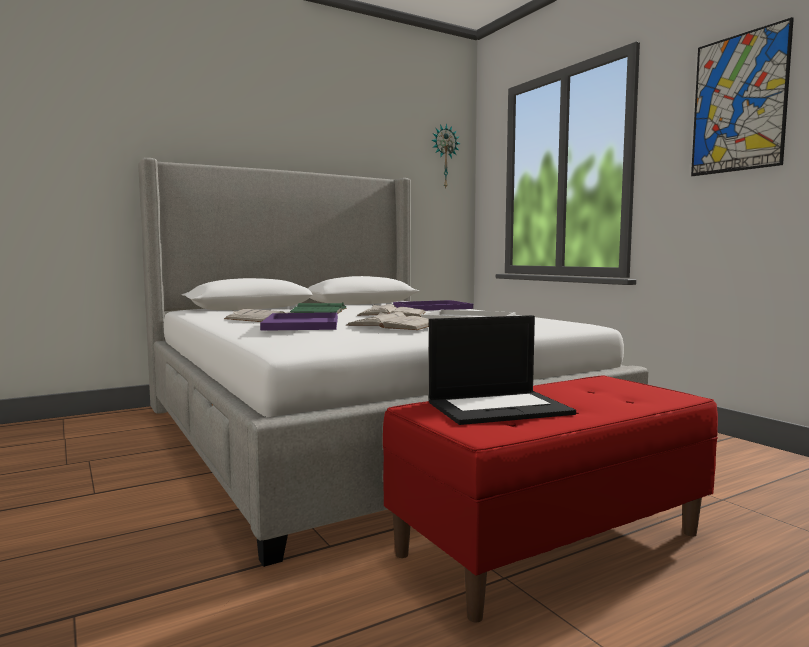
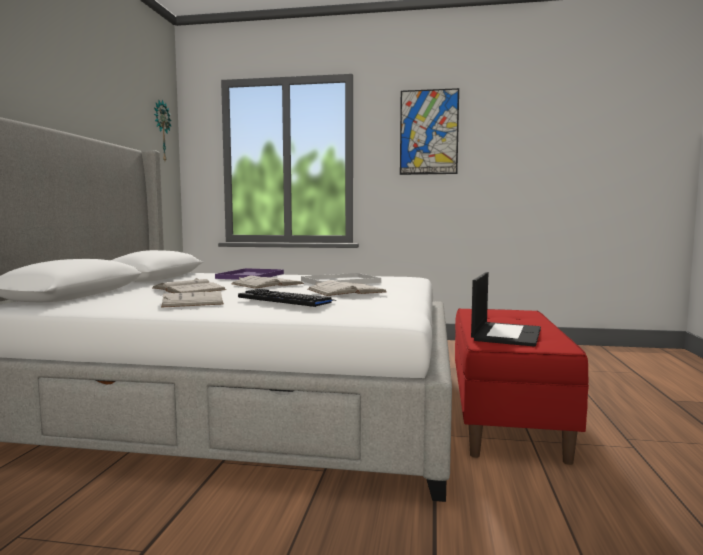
camera: 50 degrees left, 0 degrees up
purple tray [260,313,338,331] -> keyboard [238,289,336,307]
green book [290,303,347,313] -> white book [153,278,226,293]

